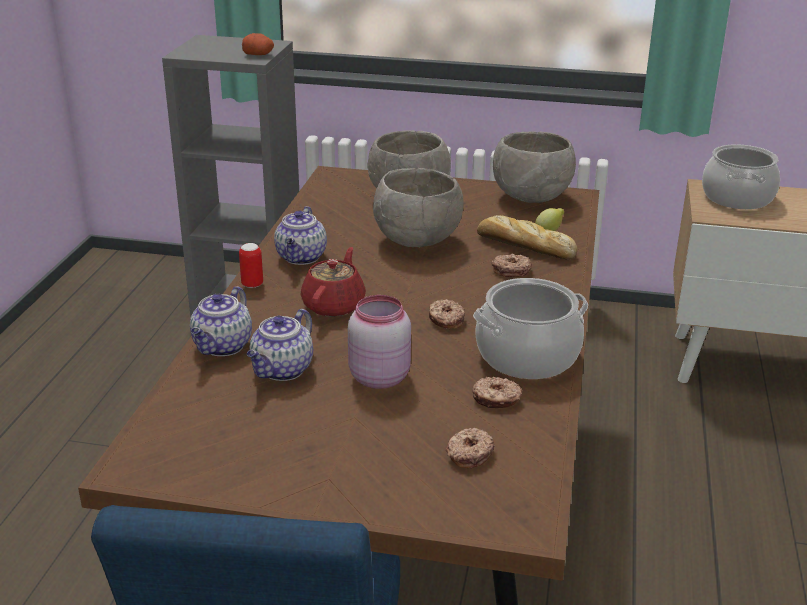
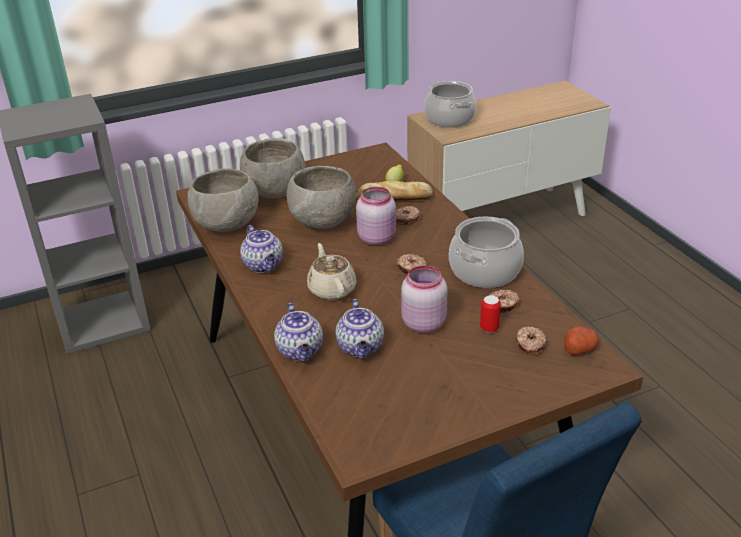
camera: 35 degrees left, 5 degrees up
can [239,243,263,288] -> can moved to [480,295,501,333]
potato [242,33,274,55] -> potato moved to [564,326,599,355]
red teapot [301,247,366,317] -> beige teapot [307,243,357,300]
grey bowl [493,131,576,203] -> grey bowl moved to [187,168,259,232]
none -> pink jar [356,187,396,245]

